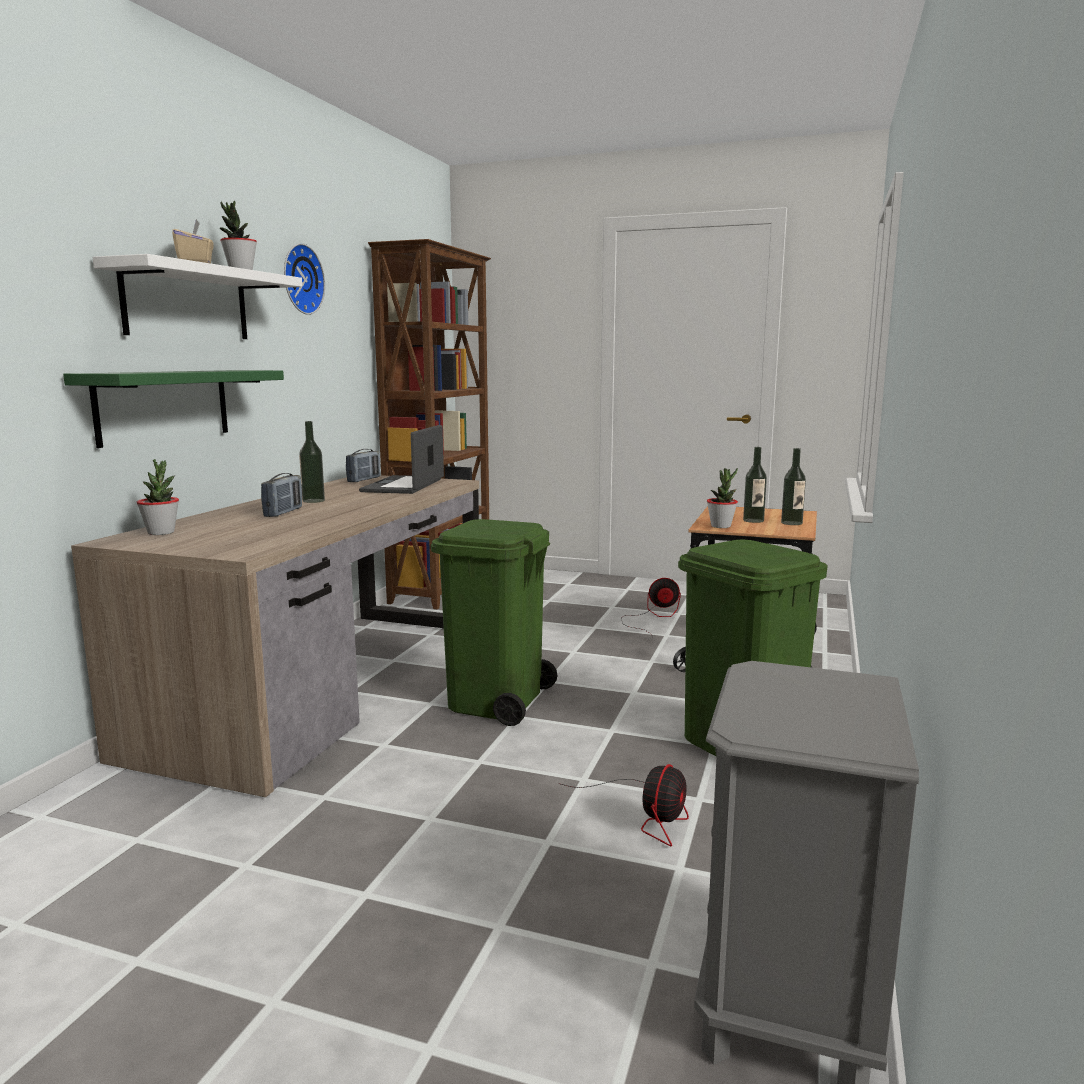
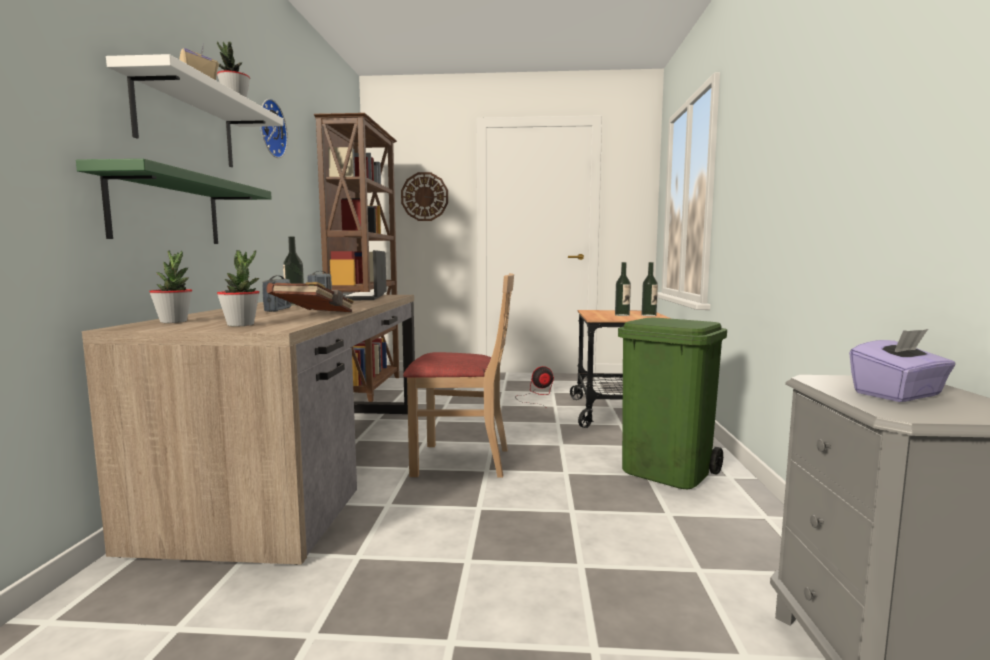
camera: 15 degrees left, 5 degrees down
green trash can [431,519,558,726] -> beige chair [403,273,514,478]
fan [559,764,689,847] -> none
potted plant [707,468,738,528] -> potted plant moved to [217,250,260,327]
none -> brown book [266,282,354,312]
none -> wall clock [401,172,448,221]
none -> purple tissue box [849,329,956,402]

